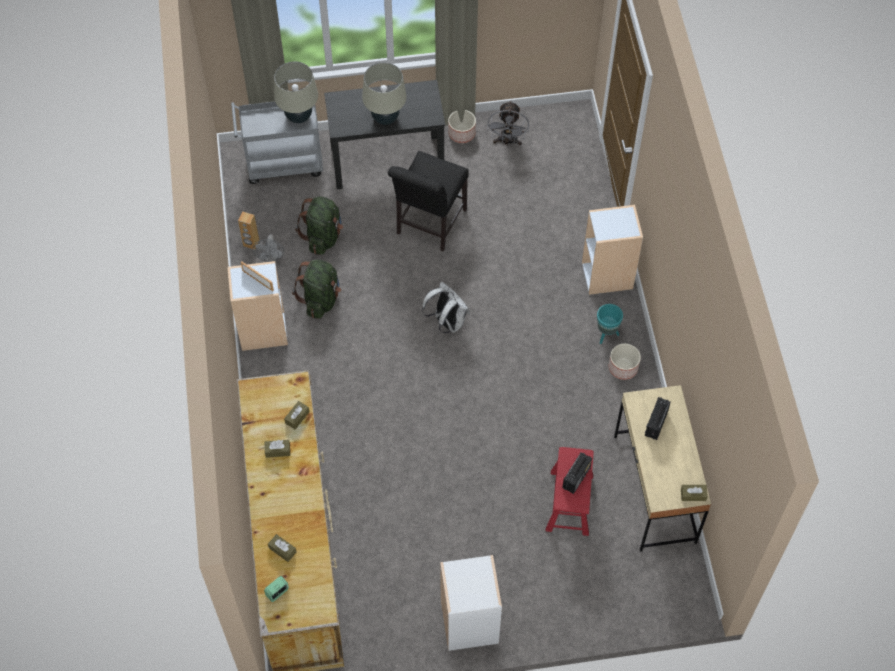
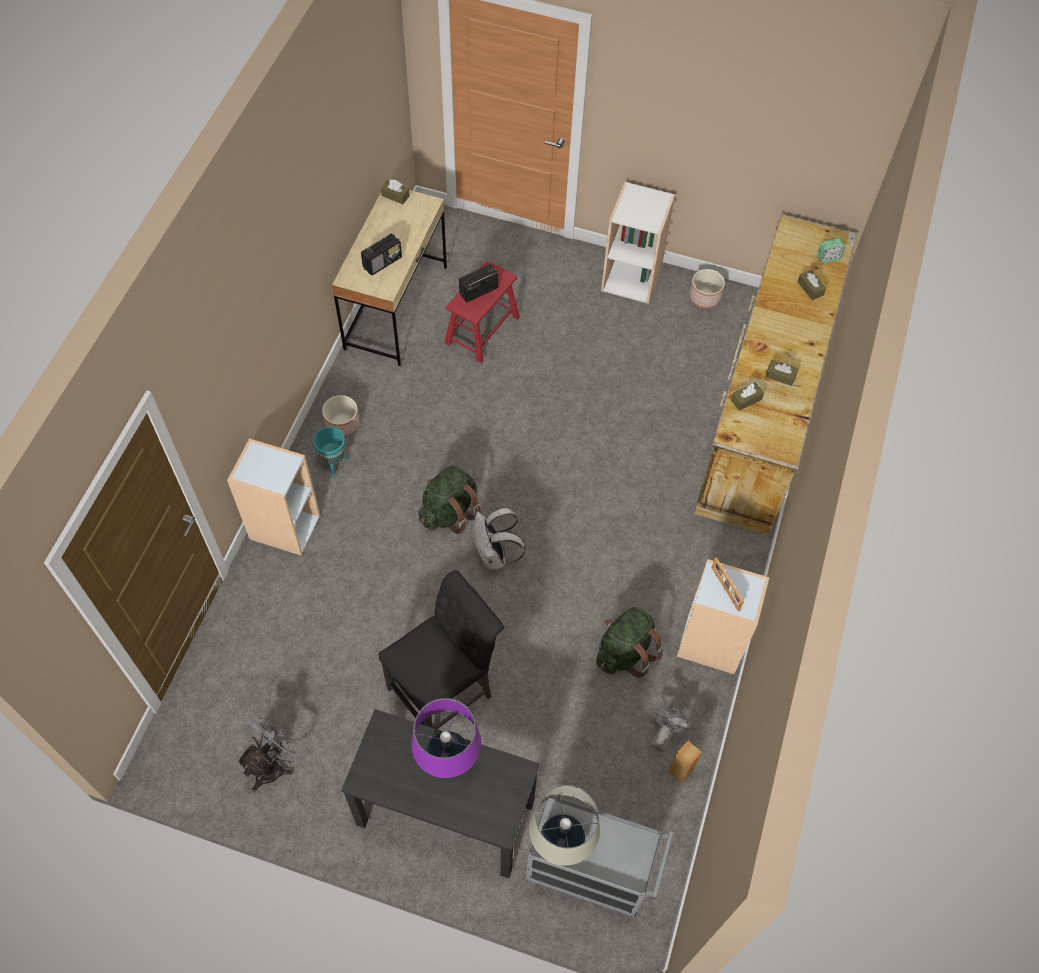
camera: 155 degrees left, 0 degrees up
green backpack [295,196,343,255] -> green backpack moved to [419,465,481,534]
beige table lamp [362,62,407,125] -> purple table lamp [411,698,481,778]
planter [448,110,476,143] -> planter moved to [689,269,725,309]

